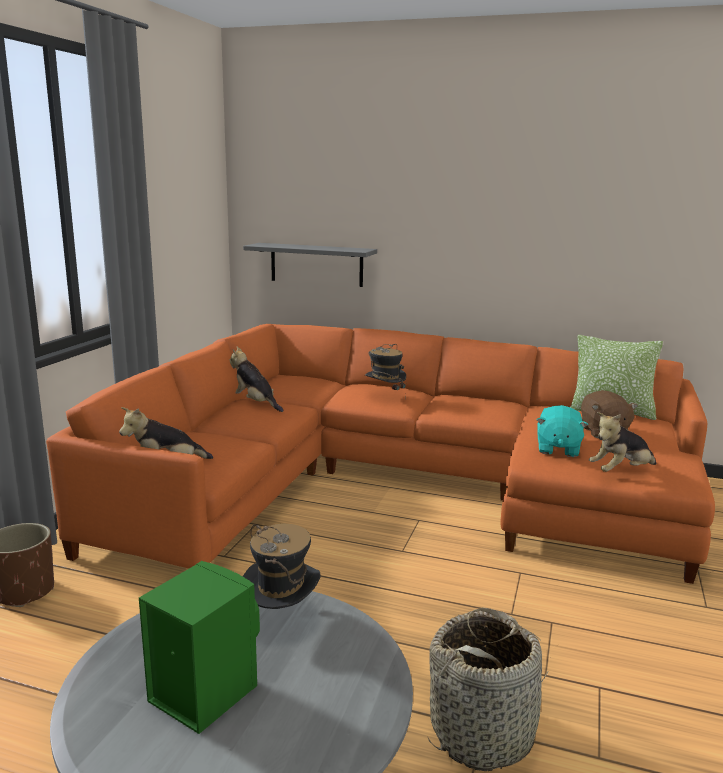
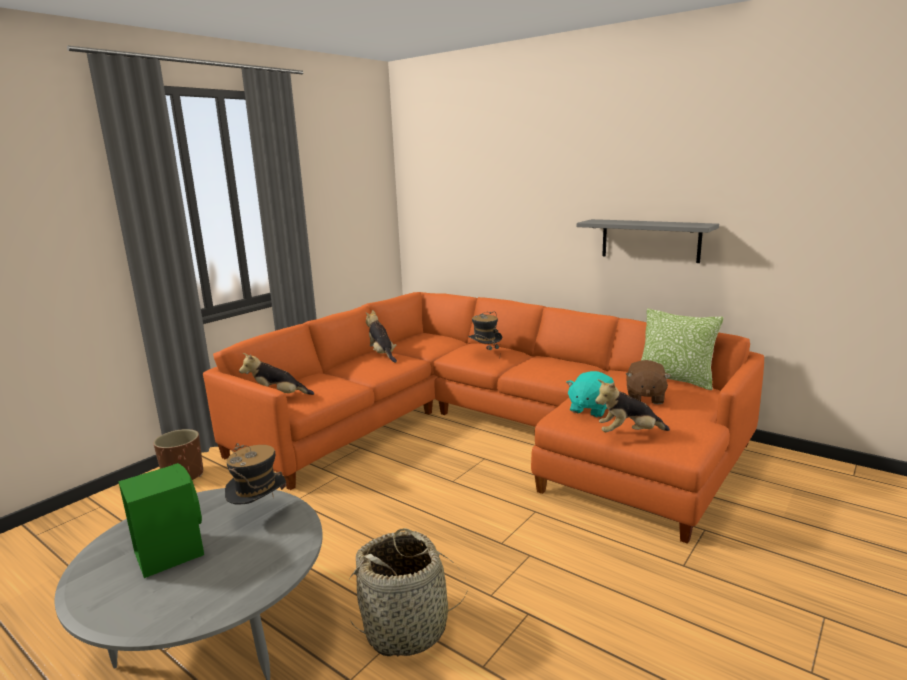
camera: 20 degrees right, 0 degrees up
grey shelf [243,243,377,287] -> grey shelf moved to [577,219,719,263]

